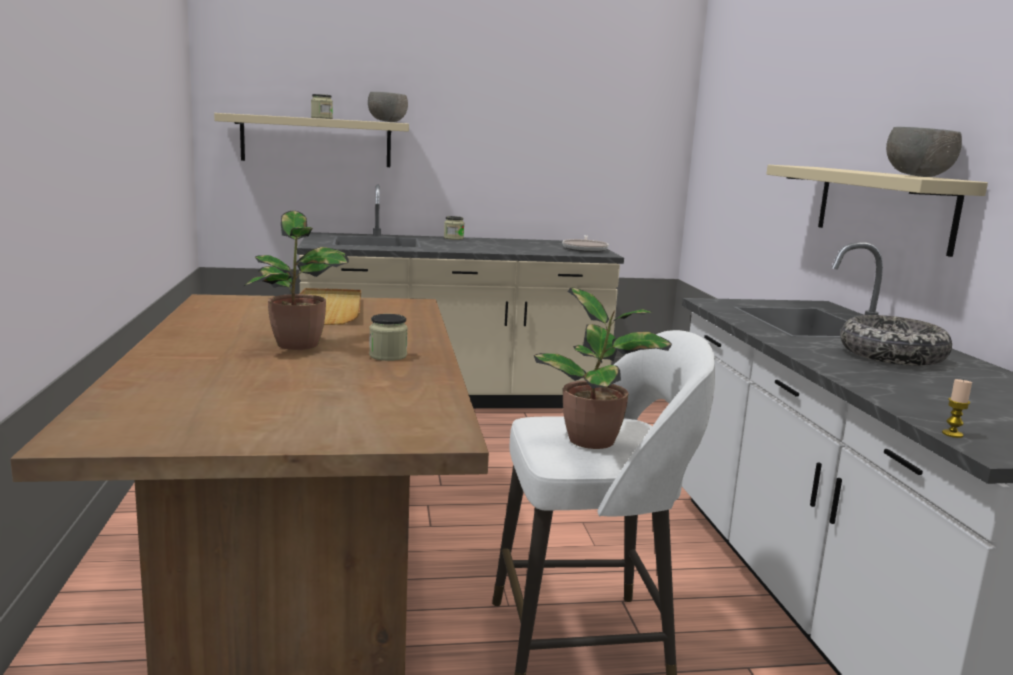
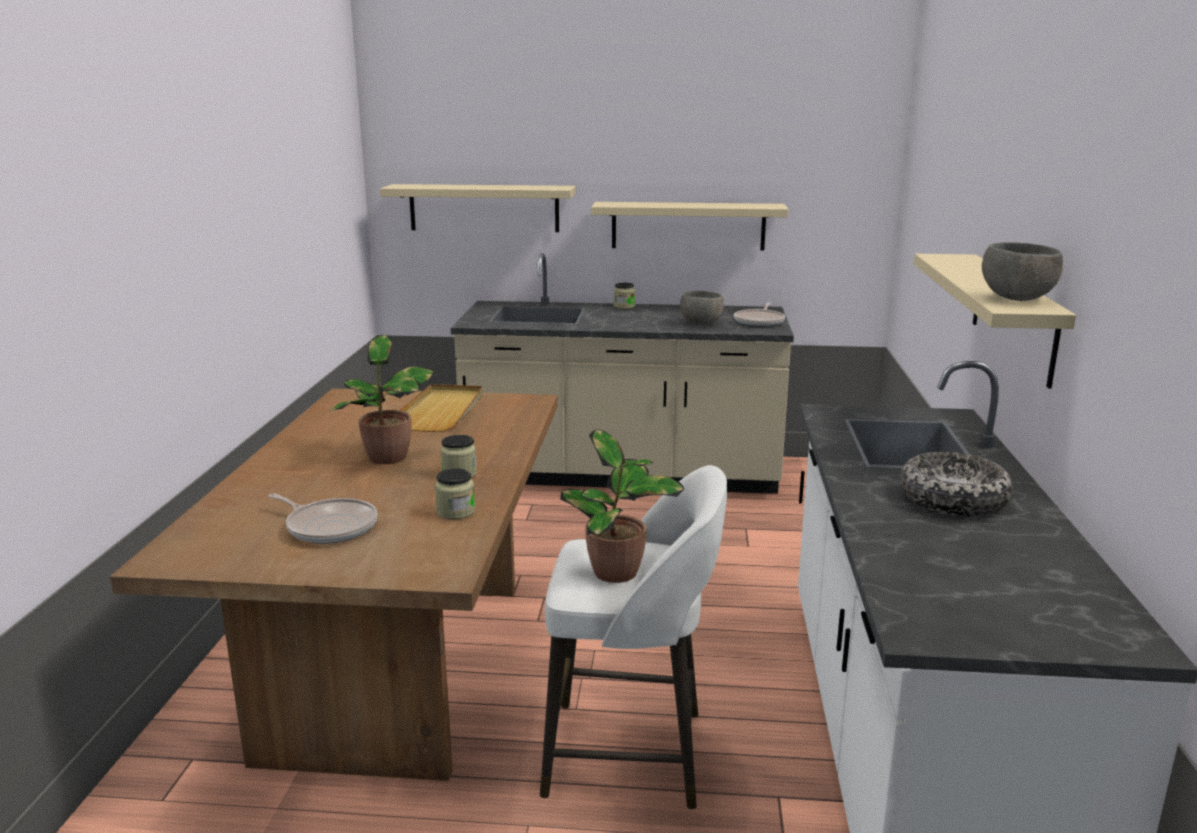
camera: 15 degrees right, 5 degrees up
jar [311,94,333,119] -> jar moved to [435,468,475,519]
grey bowl [368,92,408,122] -> grey bowl moved to [680,290,724,325]
candle [942,379,972,438] -> none
none -> frying pan [269,493,377,544]
none -> beige shelf [591,202,789,250]

